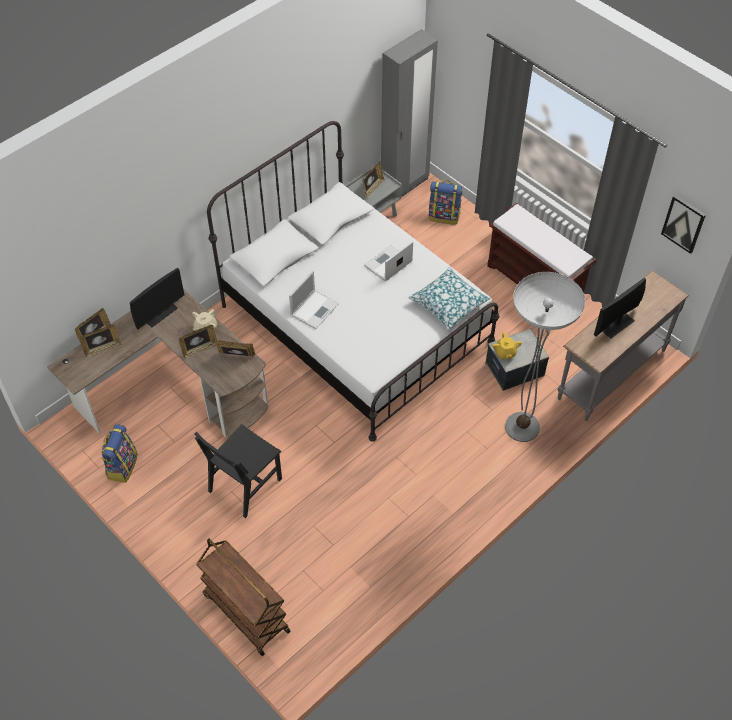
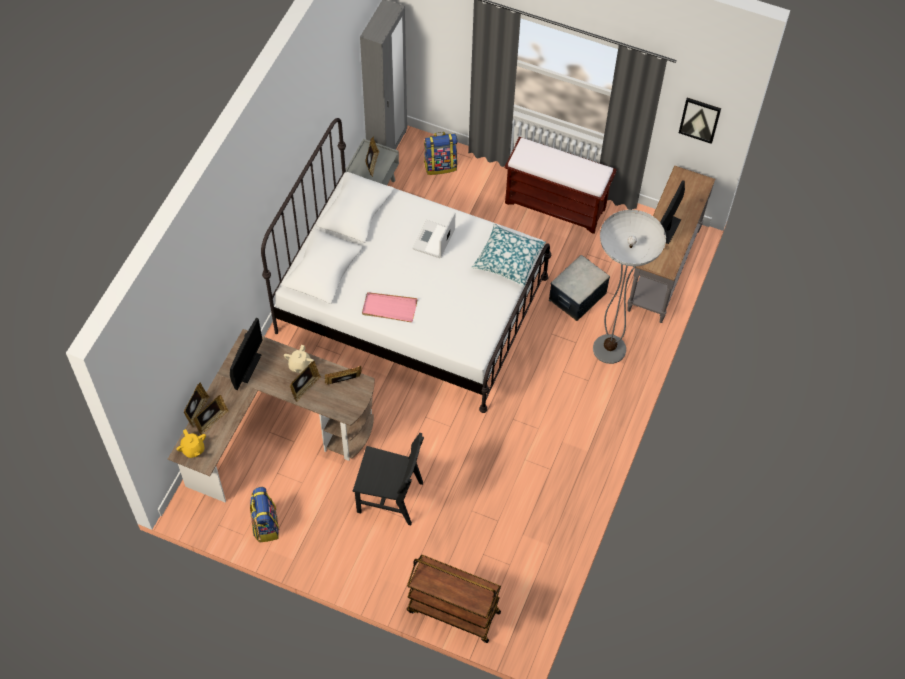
camera: 25 degrees left, 5 degrees up
black chair [194,424,282,518] -> black chair turned 90 degrees counterclockwise [353,433,424,525]
laptop [289,271,339,329] -> pink tray [362,292,418,323]
yellow teapot [492,332,522,359] -> yellow teapot moved to [176,429,206,458]

